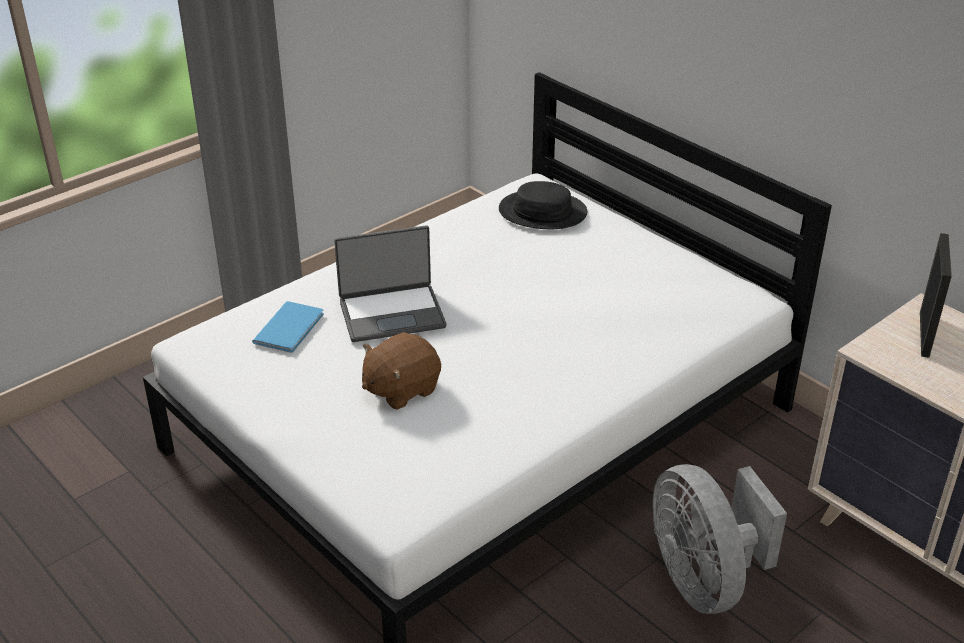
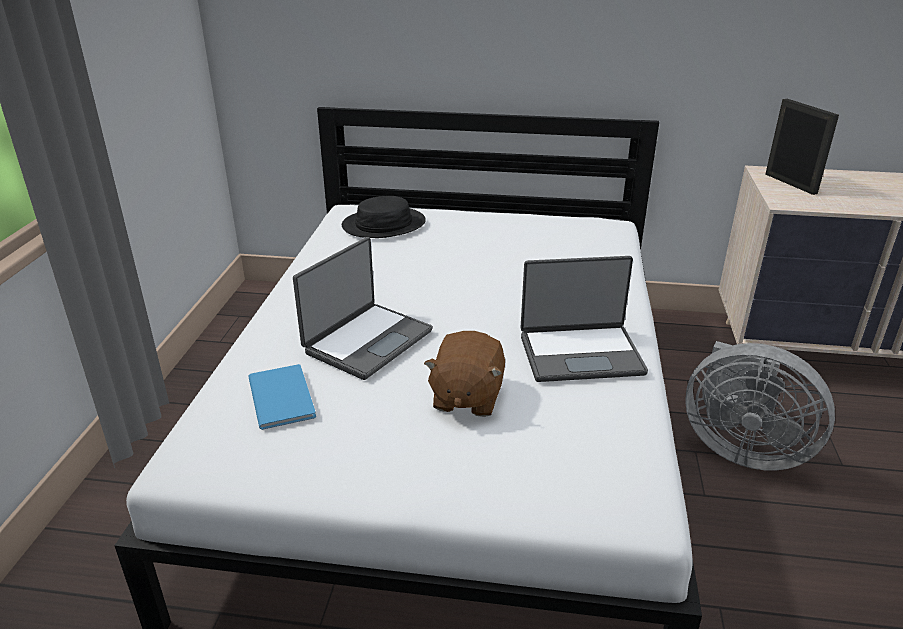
camera: 40 degrees left, 5 degrees down
none -> laptop [521,256,648,382]

